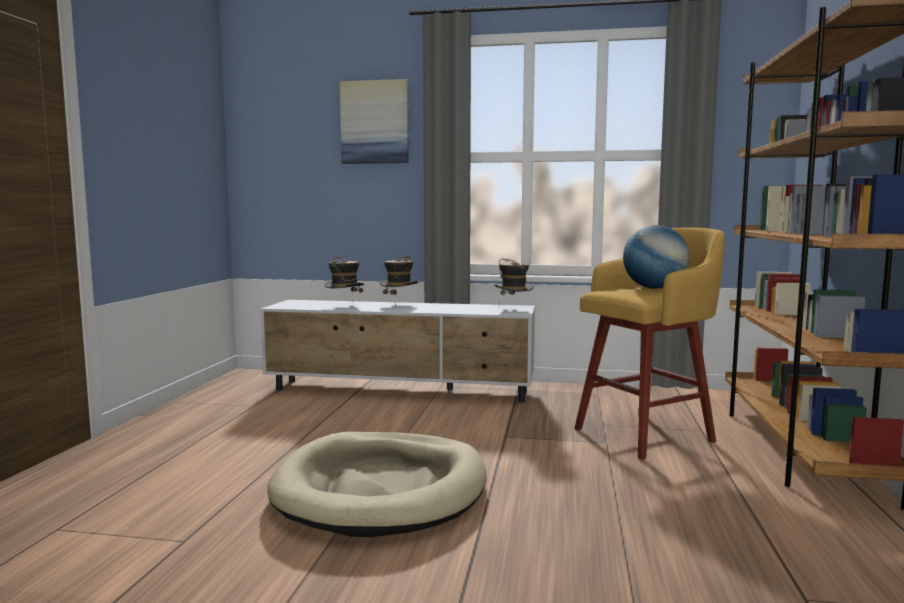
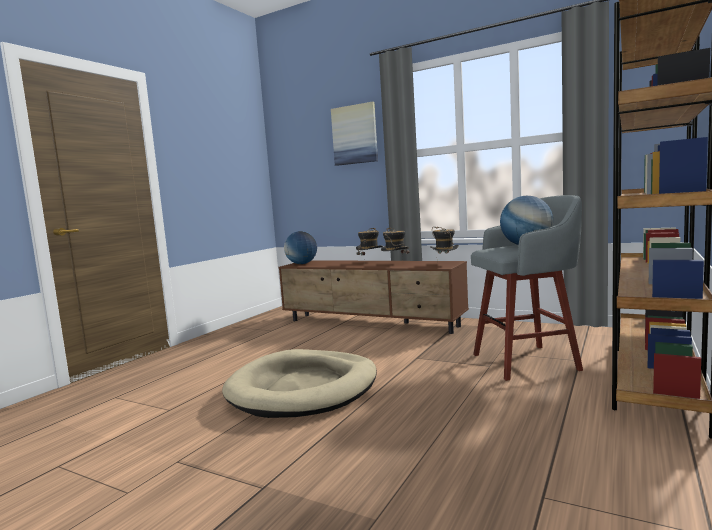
camera: 20 degrees right, 0 degrees up
white tv stand [260,300,535,403] -> brown tv stand [279,260,469,334]
hat [325,256,364,293] -> hat moved to [381,227,409,256]
yellow stool [574,228,725,460] -> grey stool [471,195,583,381]
none -> globe [284,231,317,264]

